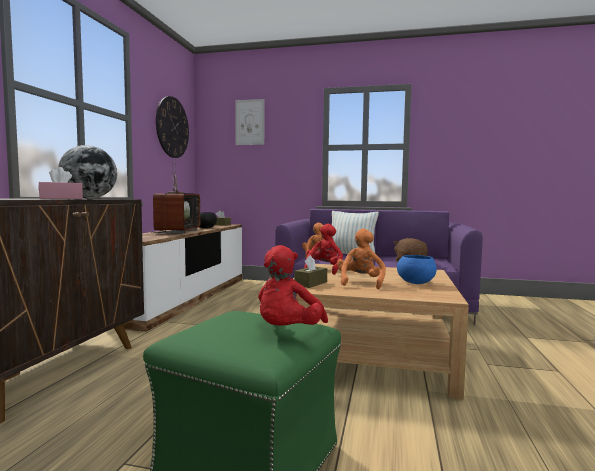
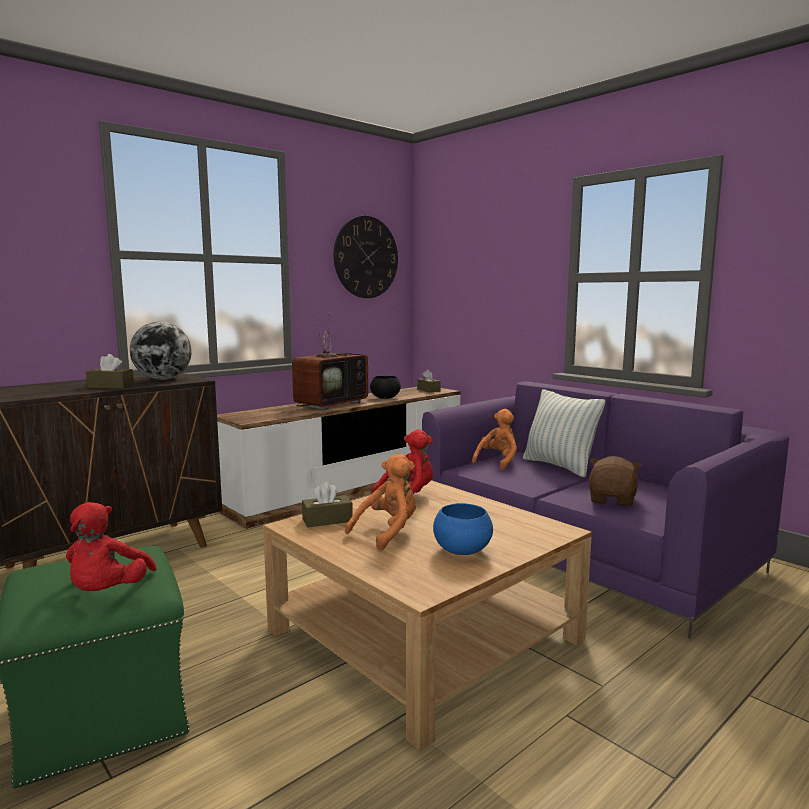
camera: 35 degrees right, 5 degrees up
pink tissue box [39,167,83,199] -> brown tissue box [86,354,134,388]
picture [235,99,265,145] -> none
red plush toy [258,245,328,326] -> red plush toy turned 60 degrees counterclockwise [66,502,157,591]

